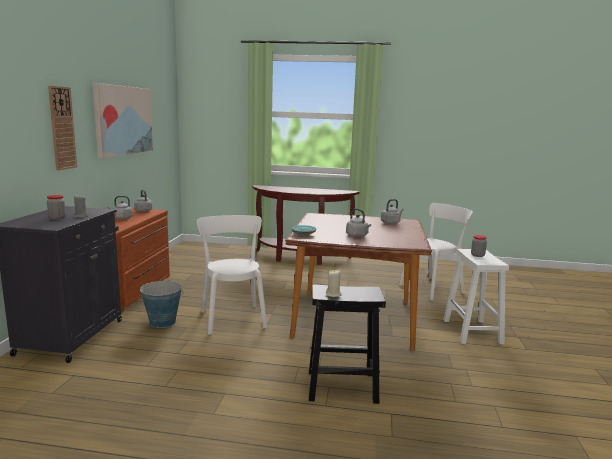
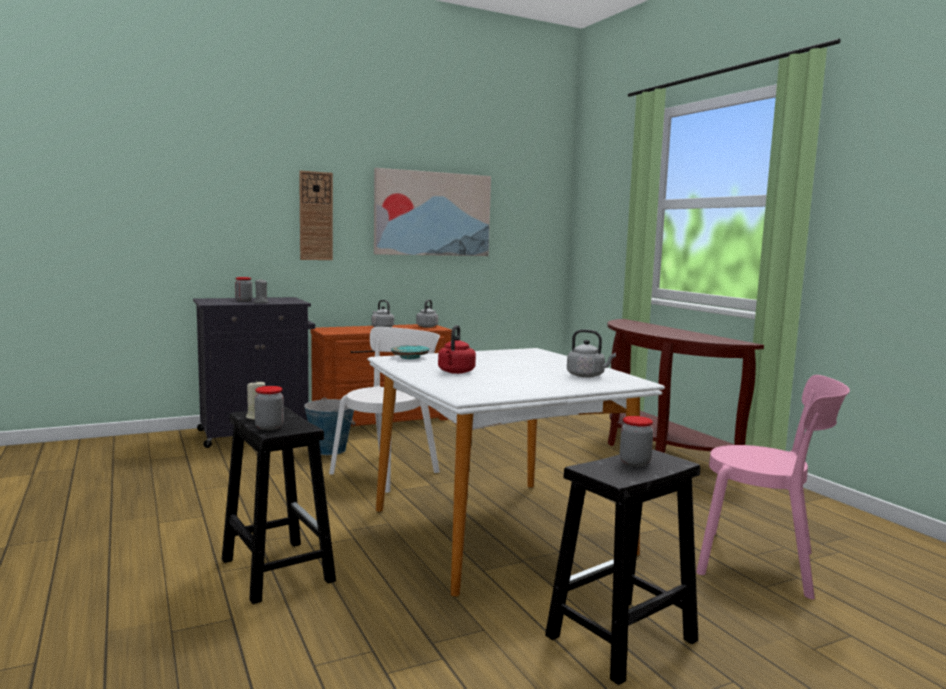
camera: 55 degrees right, 5 degrees down
brown dining table [285,213,432,350] -> white dining table [367,348,665,597]
grey kettle [346,208,371,237] -> red kettle [438,325,476,374]
white chair [399,203,473,301] -> pink chair [696,375,850,599]
white stool [443,249,509,344] -> black stool [545,449,700,685]
none -> jar [254,386,284,430]

